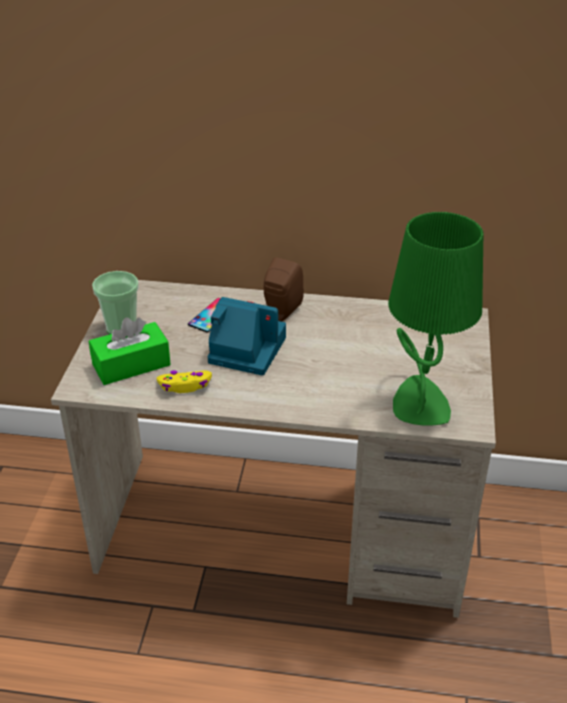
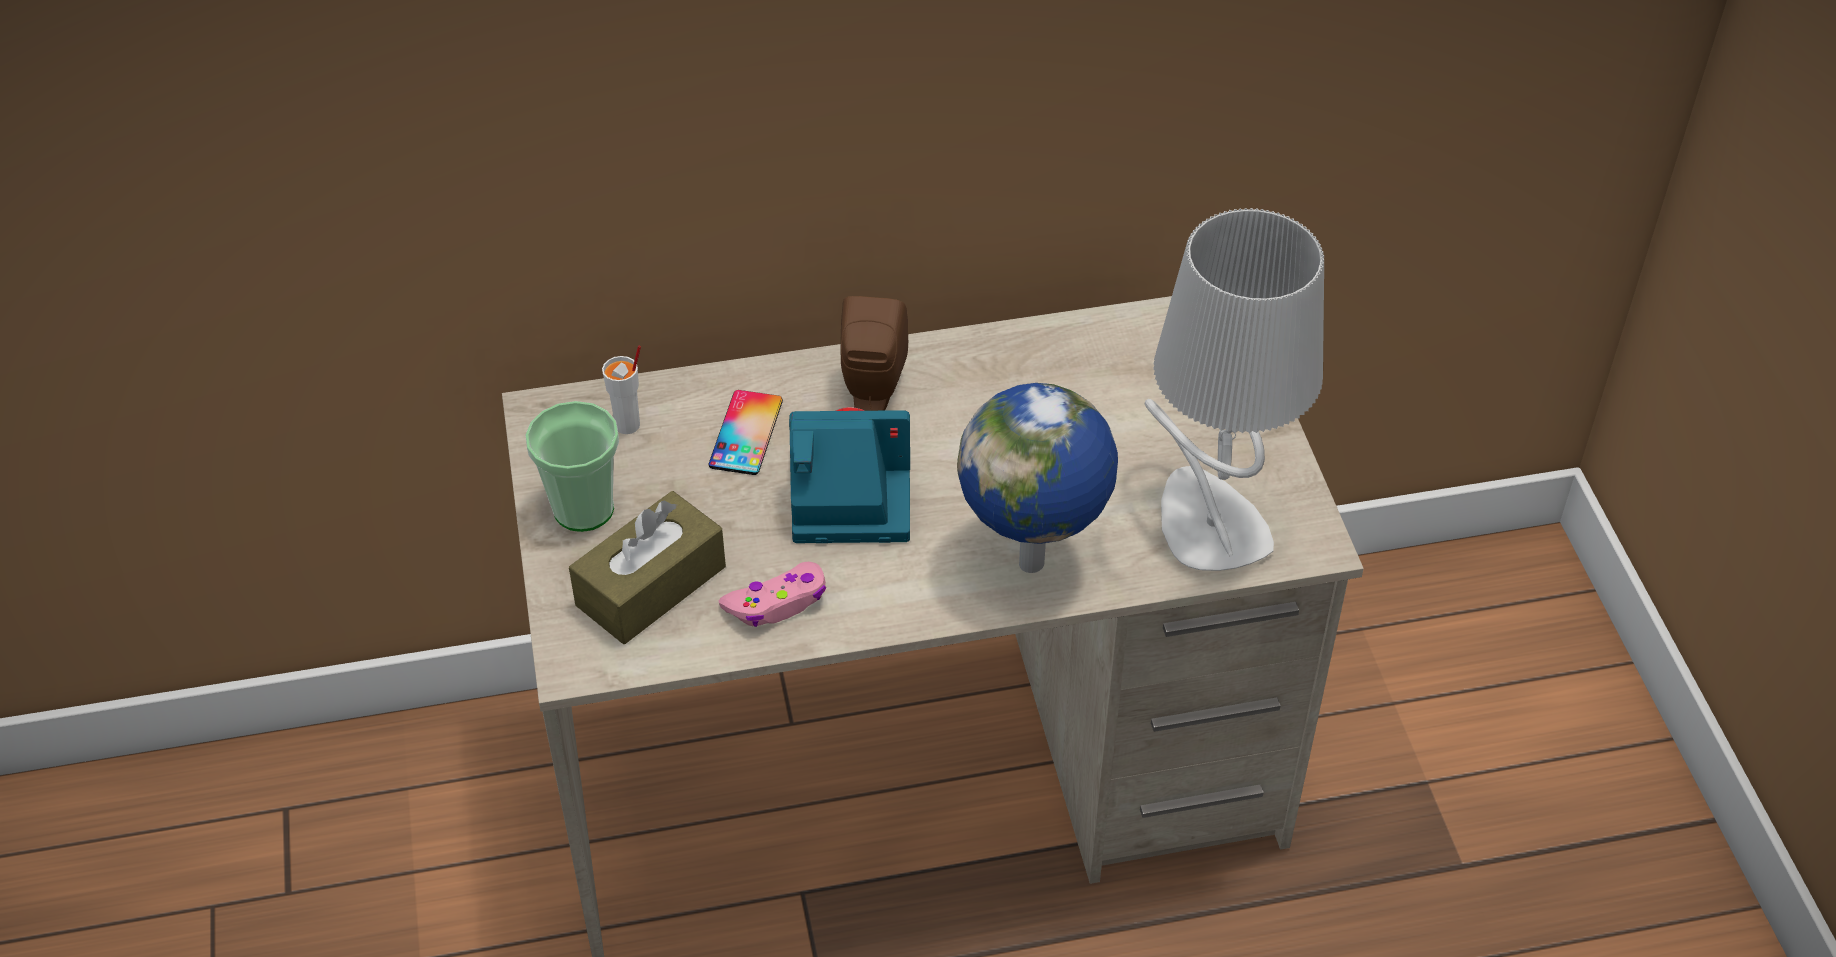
camera: 20 degrees left, 10 degrees up
green tissue box [89,317,171,385] -> brown tissue box [569,491,726,644]
yellow game controller [157,370,212,393] -> pink game controller [719,562,826,627]
green table lamp [388,212,483,426] -> grey table lamp [1145,208,1324,571]
none -> white cup [602,345,641,434]
none -> globe [957,383,1118,573]

